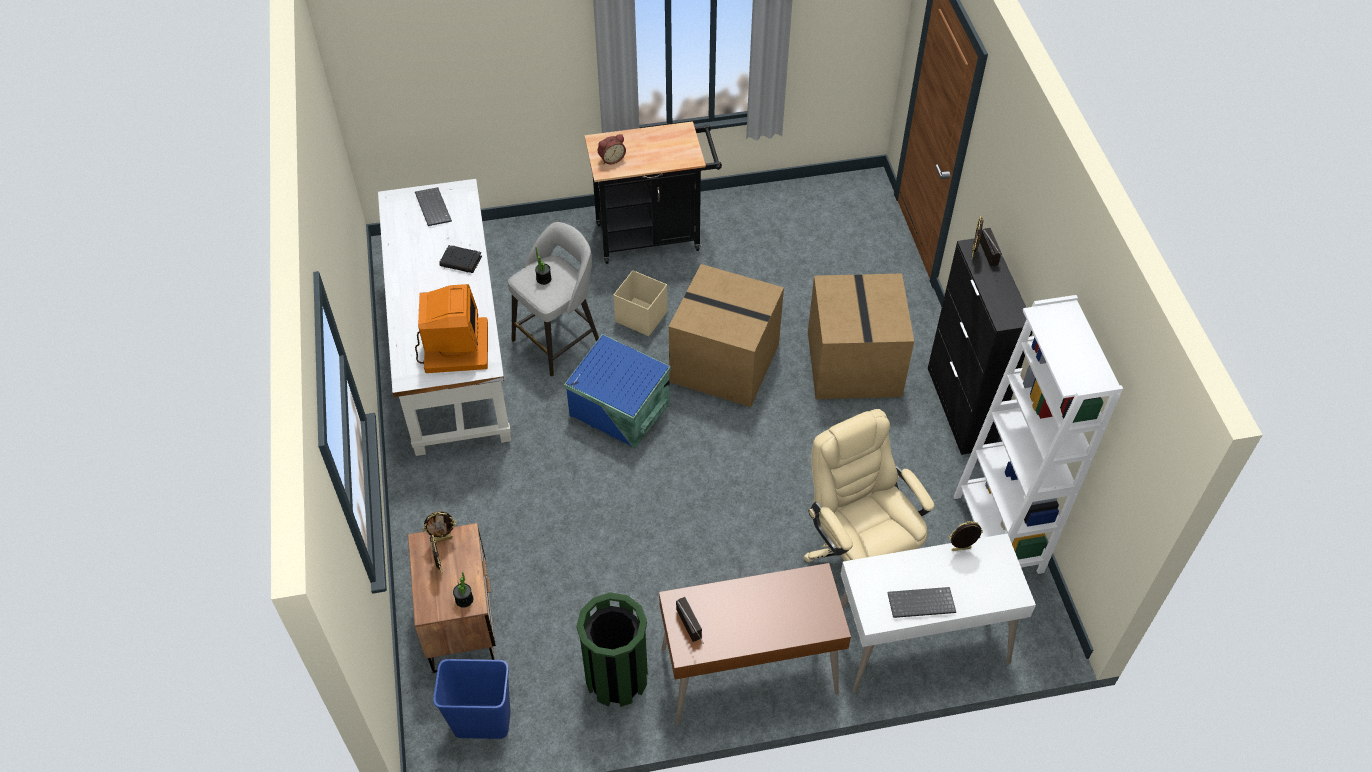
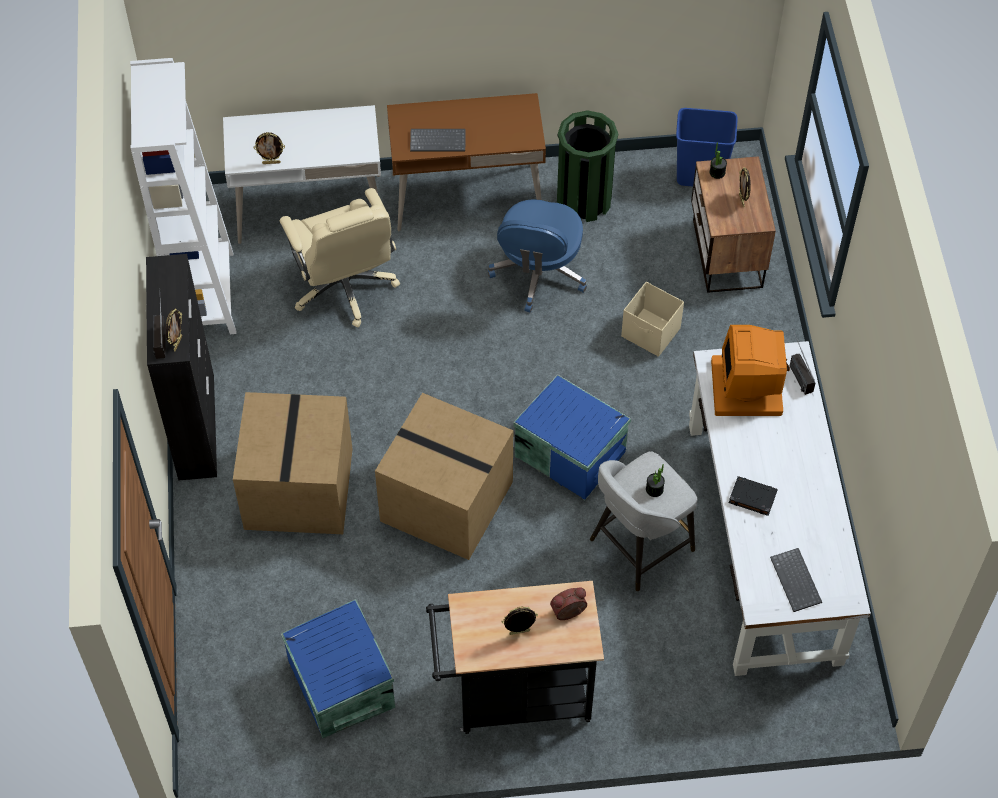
camera: 175 degrees left, 5 degrees up
picture frame [422,511,457,542] -> picture frame moved to [502,606,538,635]
beige storage box [613,270,668,336] -> beige storage box moved to [621,282,684,357]
radio [676,597,704,644] -> radio moved to [790,329,815,395]
keyboard [888,587,956,618] -> keyboard moved to [410,129,466,152]
none -> blue storage box [281,599,395,738]
none -> blue office chair [488,199,587,313]

